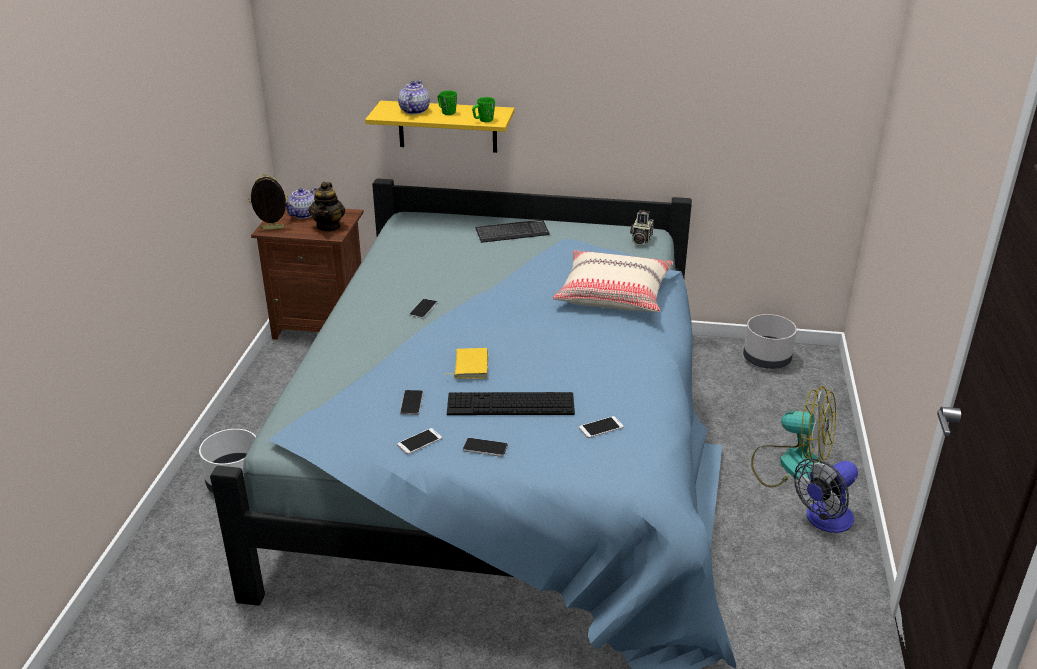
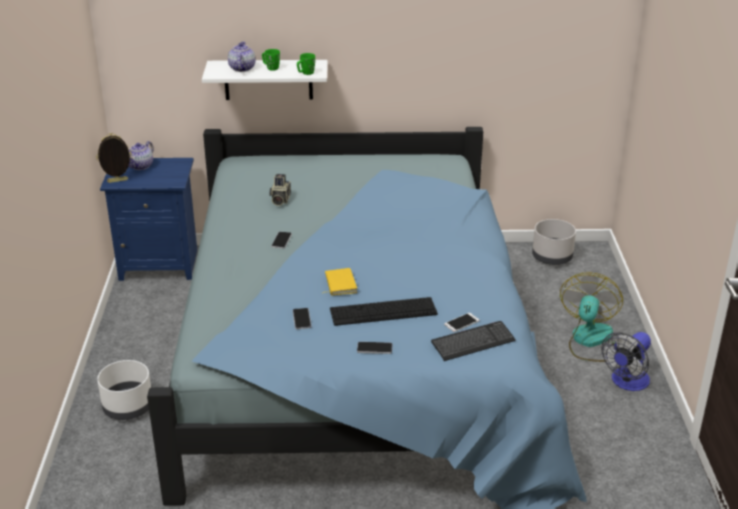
camera: 10 degrees left, 0 degrees up
brown nightstand [251,208,364,340] -> blue nightstand [100,158,197,281]
teapot [309,182,345,232] -> none
yellow shelf [365,101,514,153] -> white shelf [202,60,328,100]
phone [397,428,442,454] -> none
keyboard [476,220,550,243] -> keyboard moved to [431,321,516,361]
beige pillow [553,250,673,312] -> none
camera [630,210,654,245] -> camera moved to [269,174,291,206]
fan [751,386,836,487] -> fan turned 90 degrees counterclockwise [560,272,623,362]

